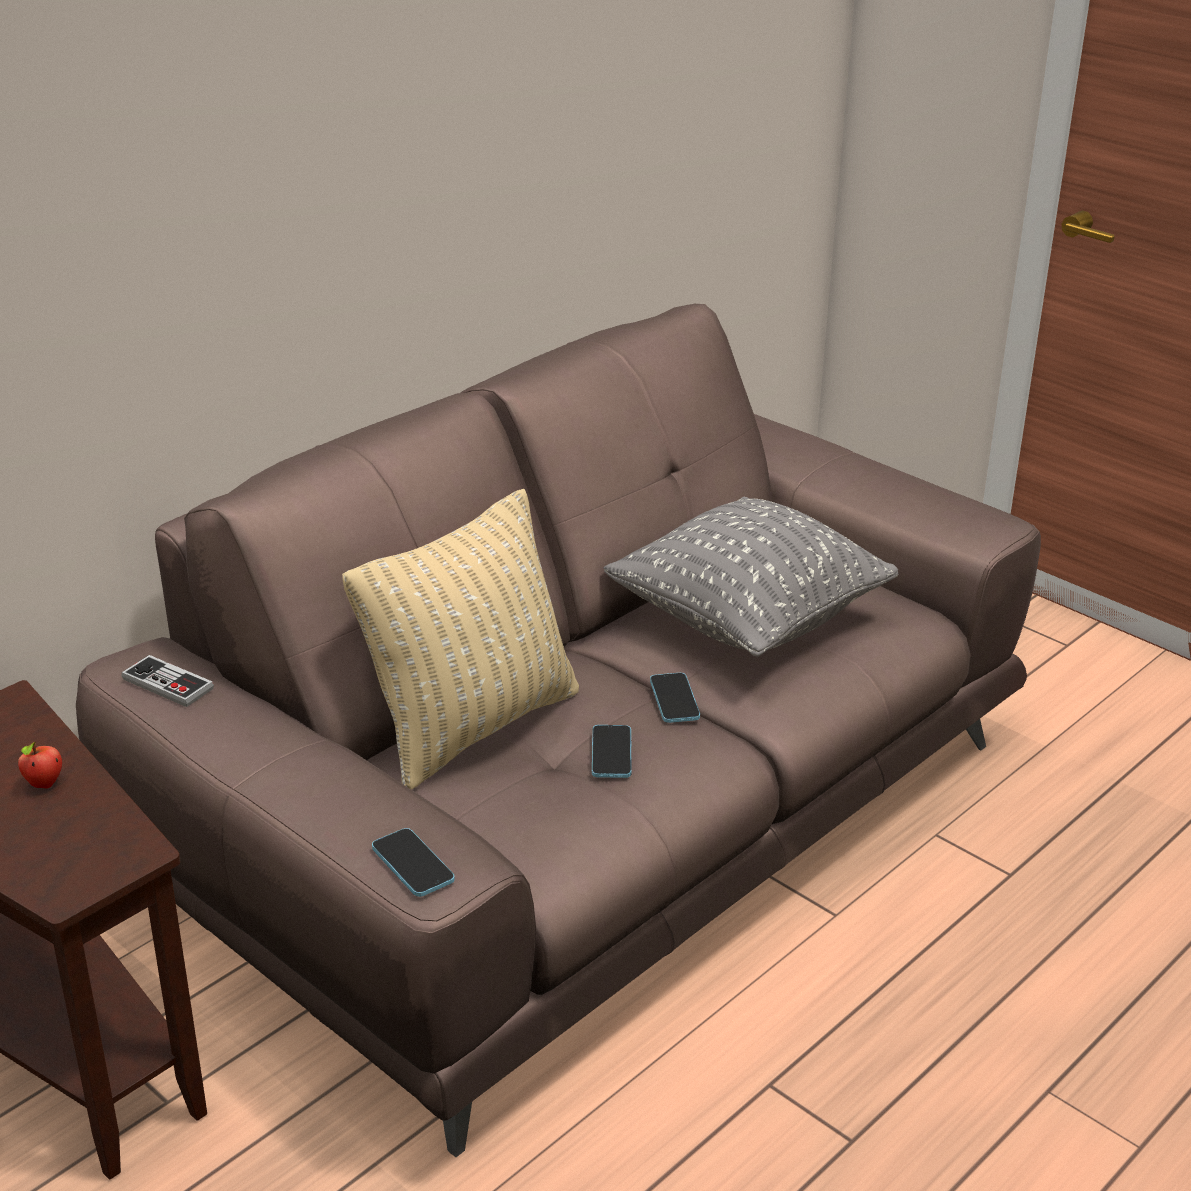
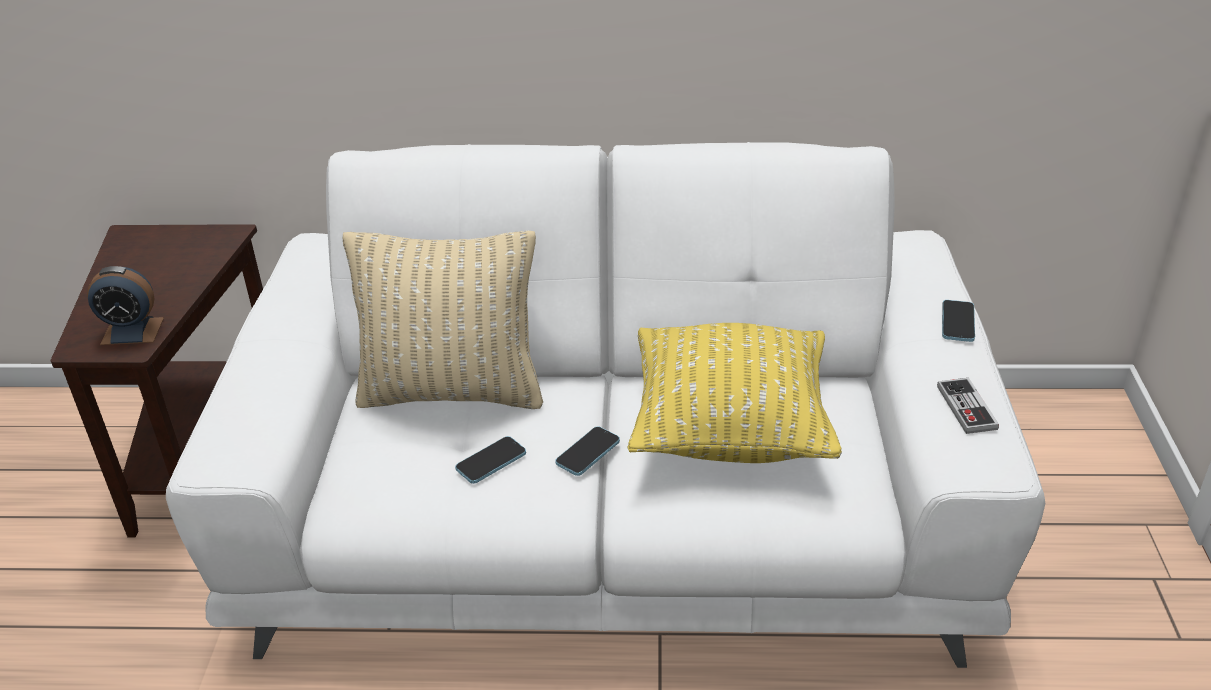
camera: 50 degrees right, 5 degrees up
apple [18,742,62,789] -> none
brown sofa [76,304,1041,1157] -> white sofa [166,142,1045,668]
game controller [122,655,214,707] -> game controller moved to [937,378,999,434]
phone [372,828,455,897] -> phone moved to [942,300,975,342]
grey pillow [604,497,899,657] -> yellow pillow [627,323,842,463]
none -> alarm clock [87,266,164,345]

